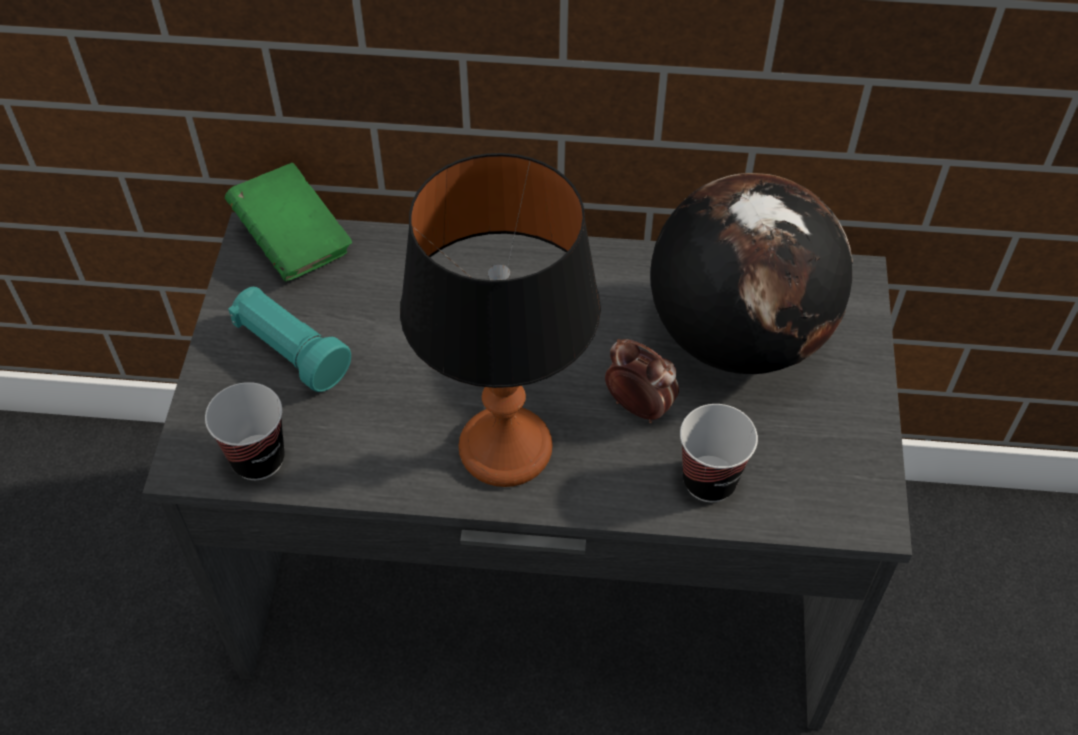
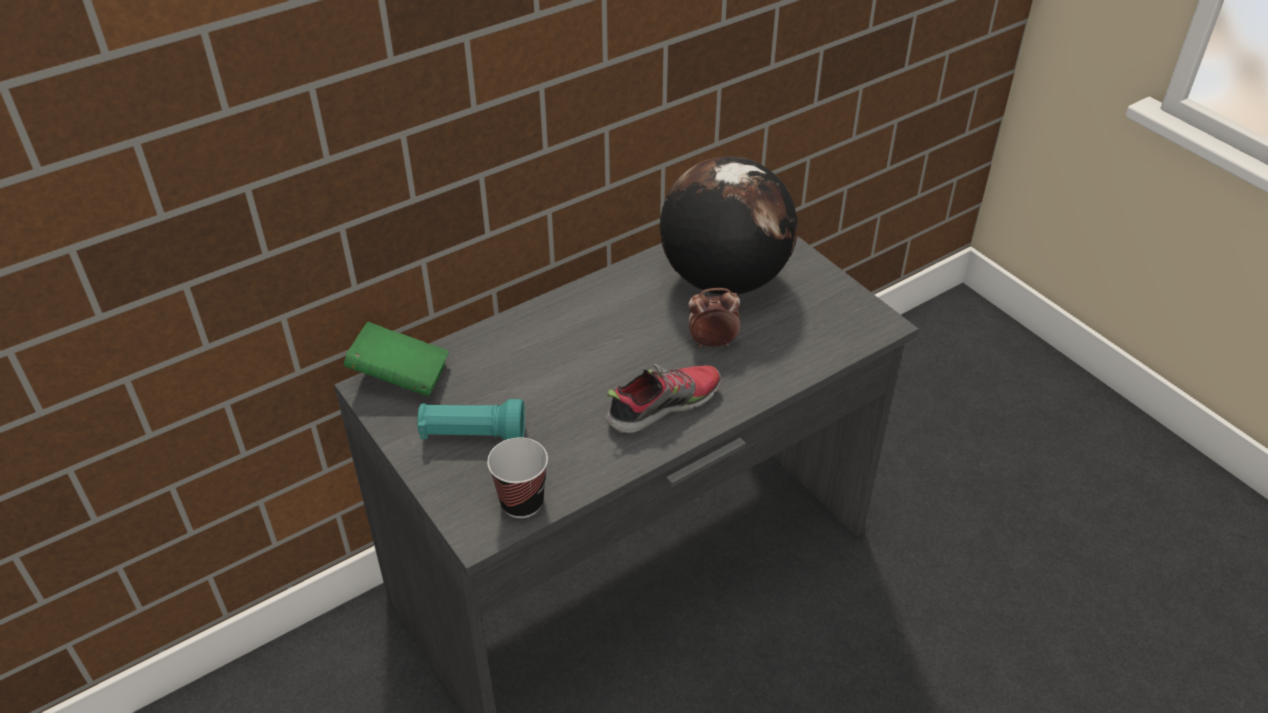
camera: 40 degrees left, 10 degrees down
table lamp [400,153,601,487] -> shoe [606,364,721,434]
cup [680,404,758,502] -> none

